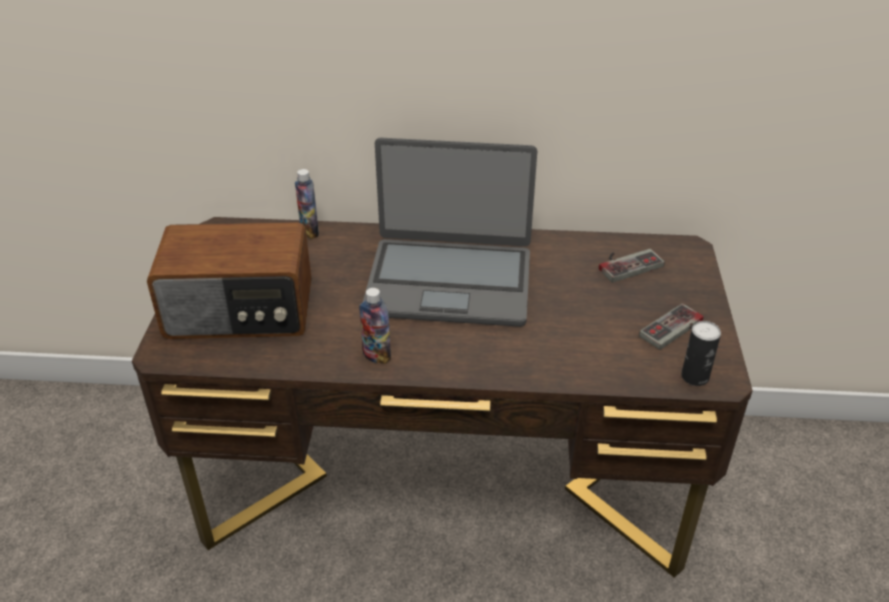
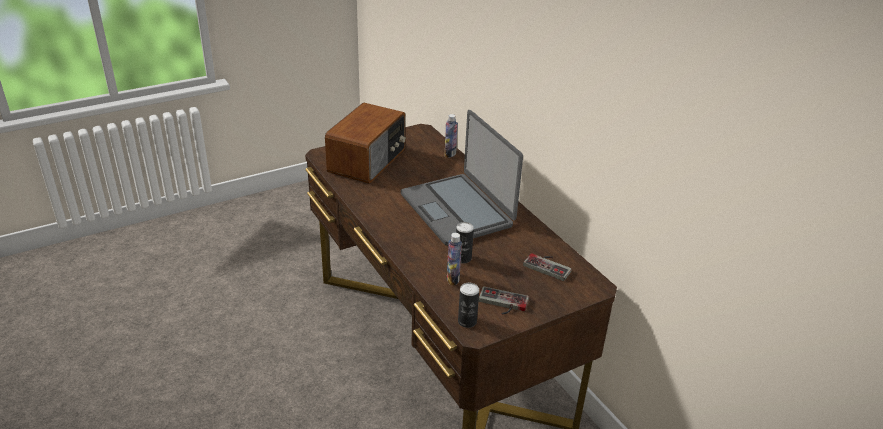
camera: 55 degrees right, 5 degrees down
radio [147,222,312,339] -> radio turned 120 degrees counterclockwise [325,103,406,183]
bottle [359,288,391,364] -> bottle moved to [447,233,462,285]
none -> can [456,222,474,263]

